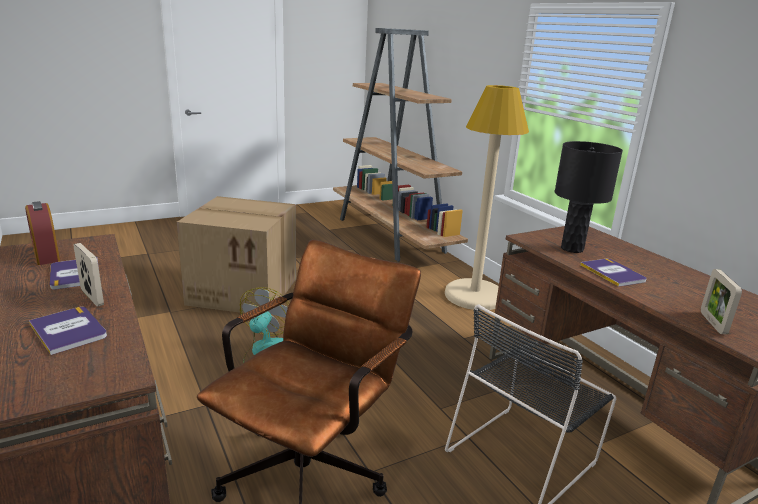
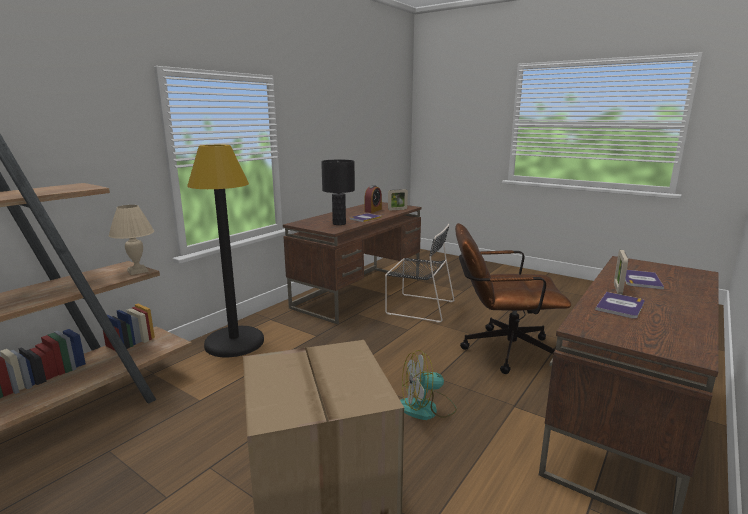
camera: 115 degrees left, 5 degrees down
alarm clock [25,201,60,265] -> alarm clock moved to [365,185,382,213]
beige floor lamp [445,85,529,311] -> black floor lamp [187,145,264,357]
none -> beige table lamp [109,205,154,275]

